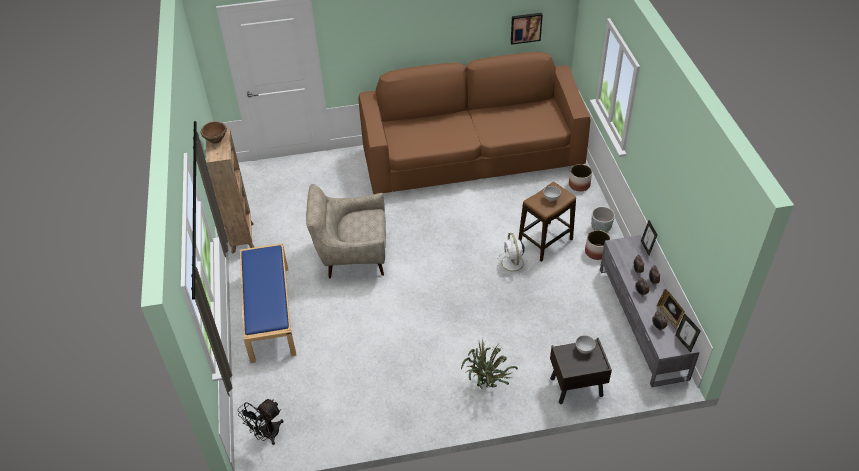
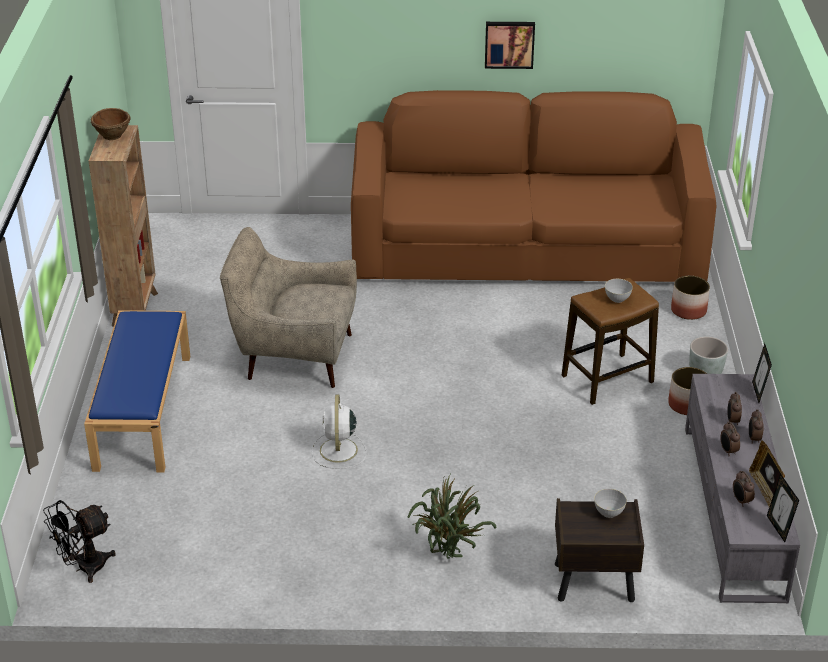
camera: 10 degrees right, 10 degrees down
white fan [497,233,530,276] -> white fan moved to [312,394,366,469]
picture [511,13,543,44] -> picture moved to [485,22,535,69]

